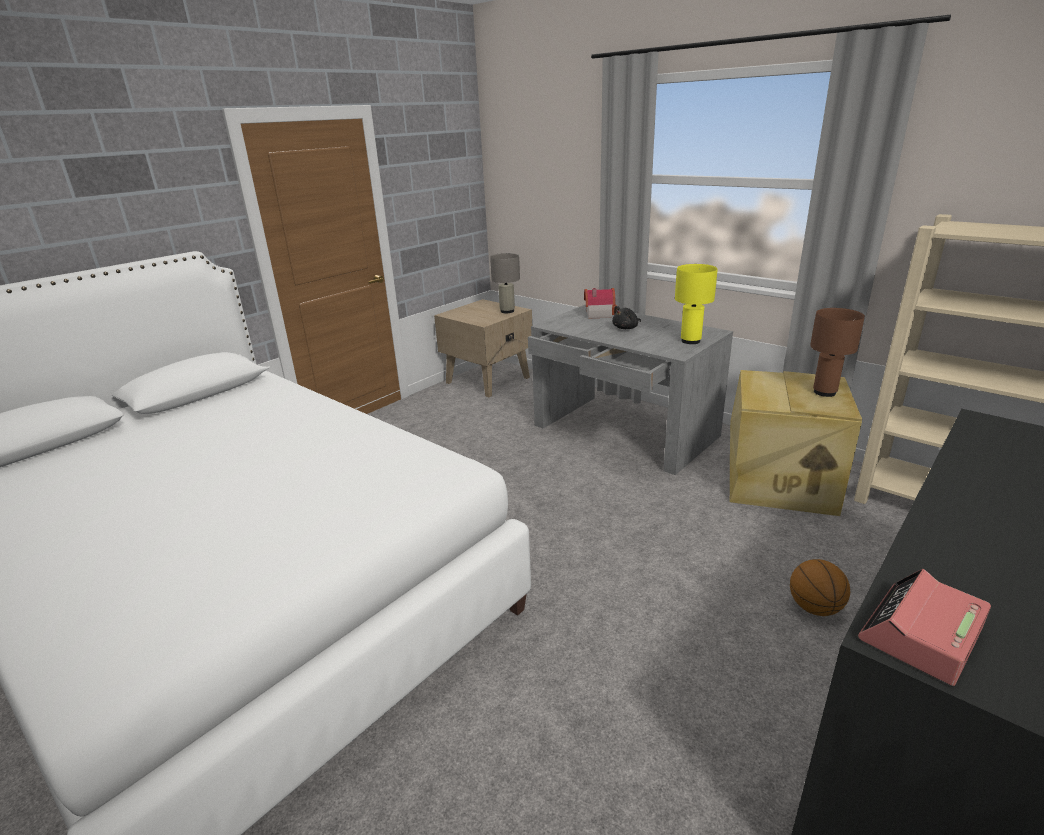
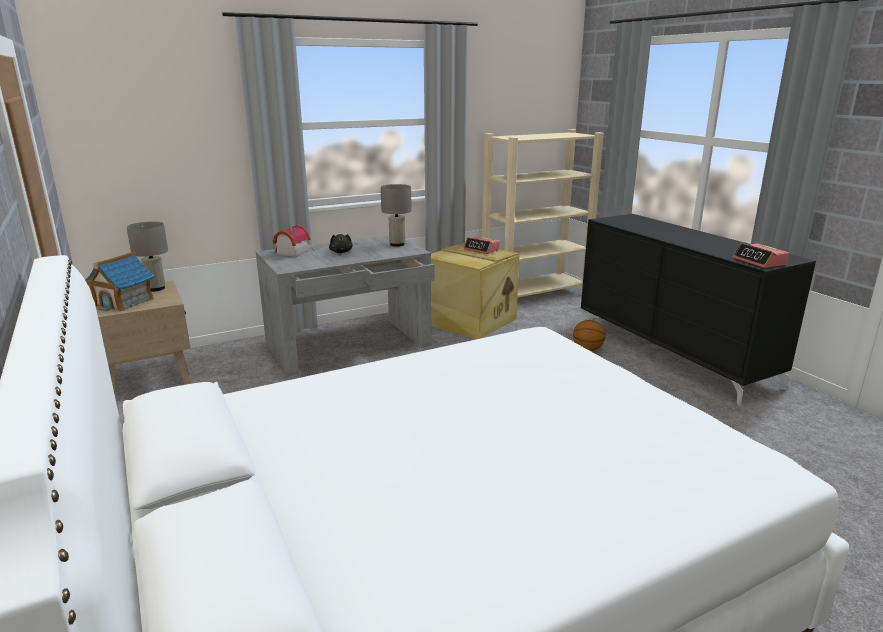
camera: 70 degrees left, 5 degrees down
yellow table lamp [675,264,718,344] -> grey table lamp [381,184,411,247]
brown table lamp [810,308,865,397] -> alarm clock [464,236,500,254]
none -> toy house [85,252,154,312]

